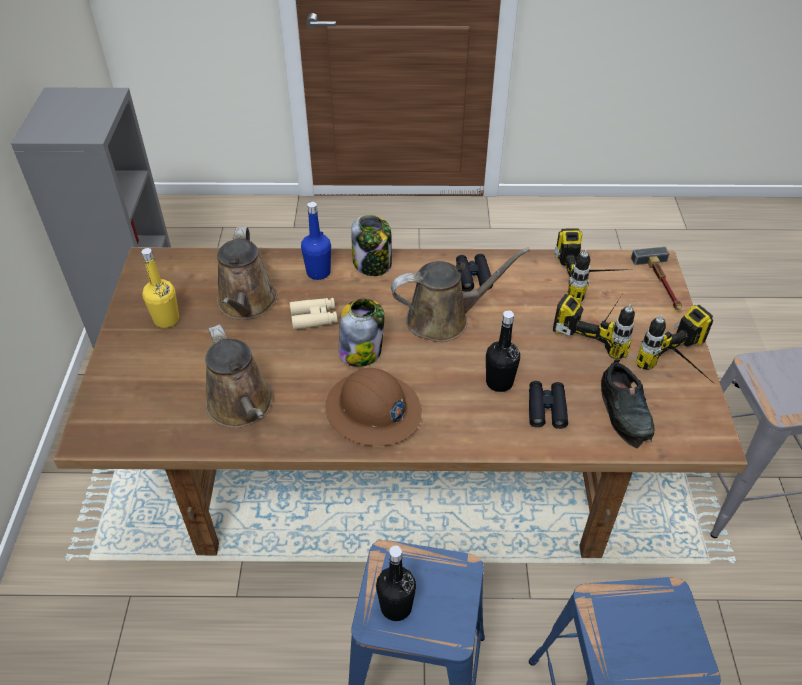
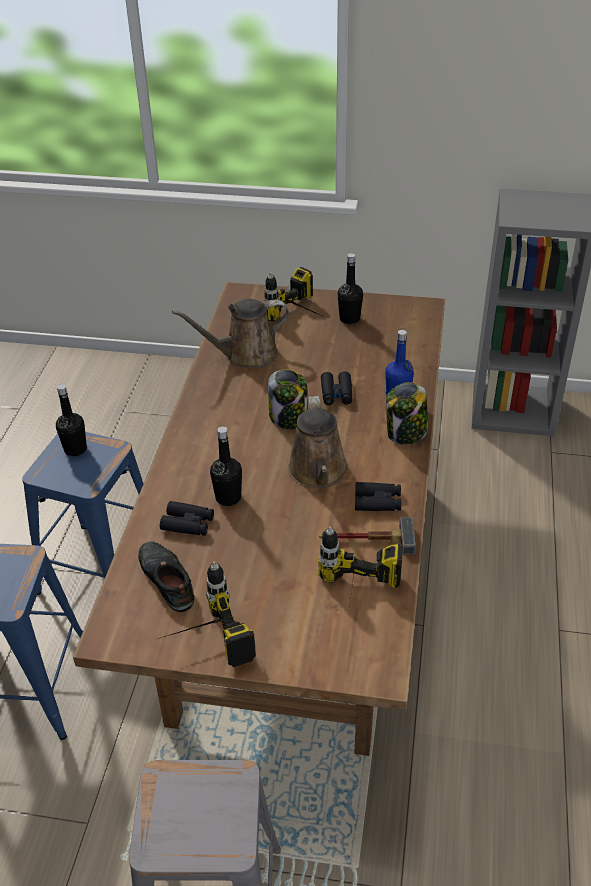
camera: 100 degrees right, 5 degrees down
yellow bottle [141,248,179,328] -> black bottle [338,253,363,324]
brown watering can [217,227,277,320] -> none
beige binoculars [290,298,338,330] -> black binoculars [321,371,352,405]
brown hard hat [326,368,422,446] -> none
power drill [553,294,635,359] -> power drill moved to [264,267,319,321]
black shoe [601,359,654,448] -> black shoe turned 60 degrees clockwise [139,541,194,612]
hammer [631,247,682,310] -> hammer moved to [319,517,416,554]

